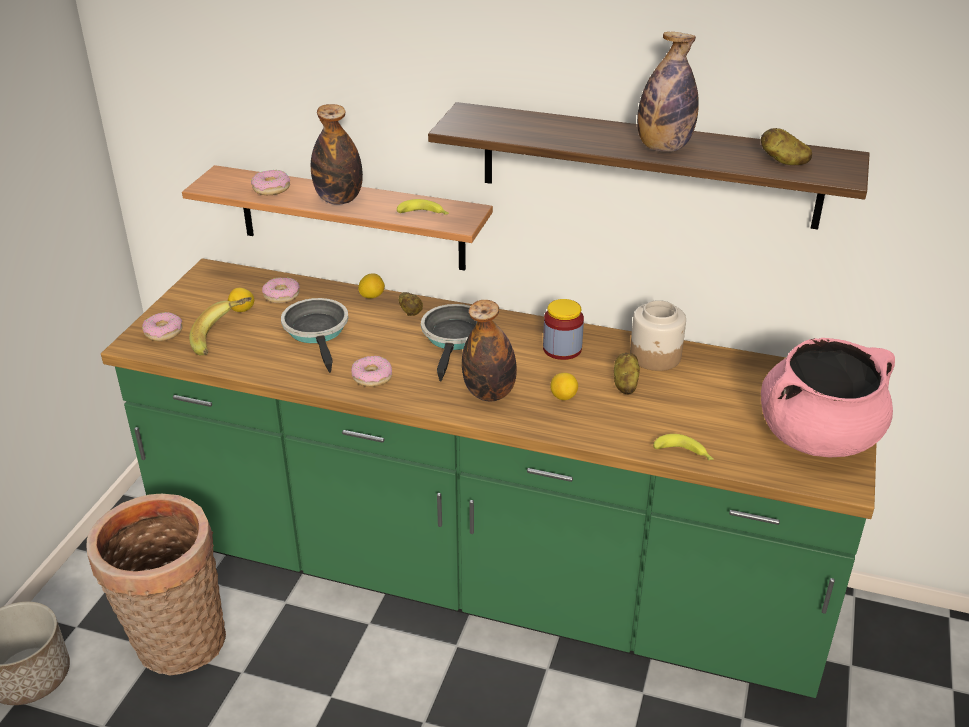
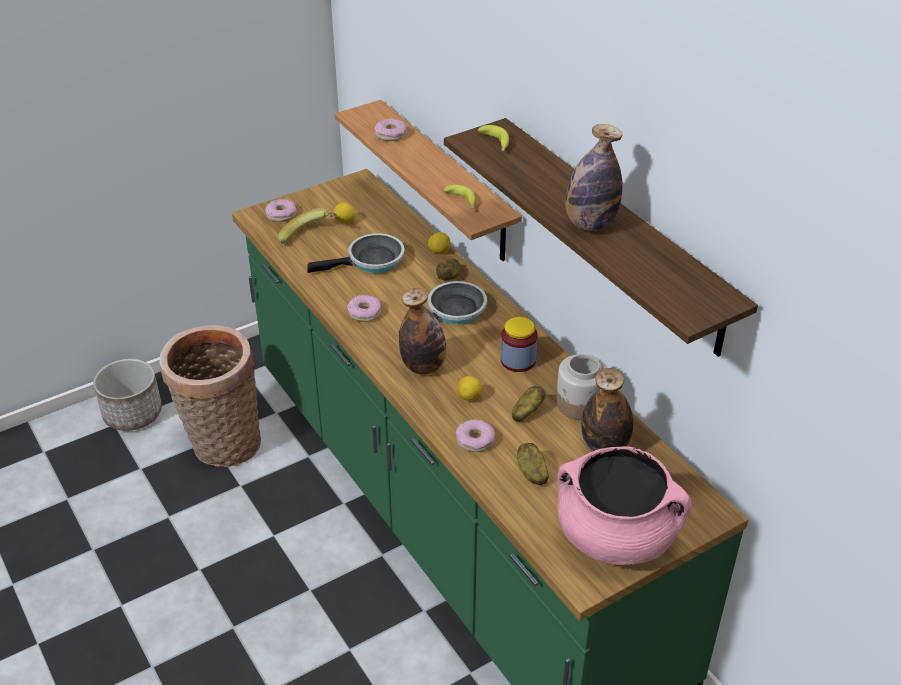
camera: 40 degrees right, 5 degrees up
donut [262,277,300,303] -> donut moved to [456,419,495,452]
frying pan [281,298,348,373] -> frying pan turned 45 degrees clockwise [307,233,405,273]
bottle [311,104,363,205] -> bottle moved to [581,368,633,451]
banana [653,434,713,460] -> banana moved to [478,125,509,151]
potato [761,128,812,165] -> potato moved to [517,443,549,485]

